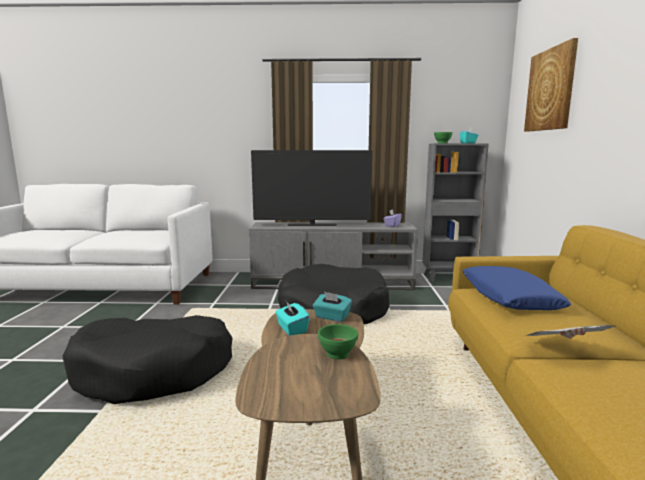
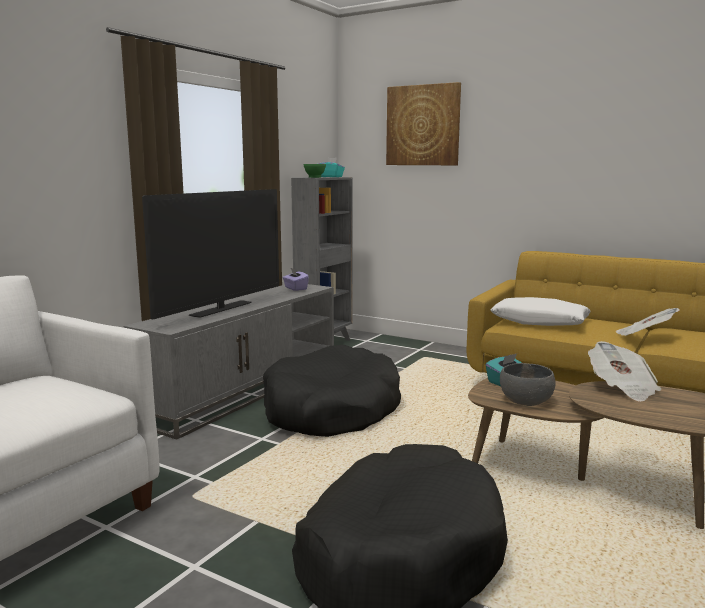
camera: 60 degrees left, 0 degrees up
turquoise tissue box [275,301,309,336] -> grey bowl [500,363,556,406]
green bowl [318,324,358,360] -> newspaper [588,341,661,402]
blue pillow [463,266,571,310] -> white pillow [490,297,591,326]

